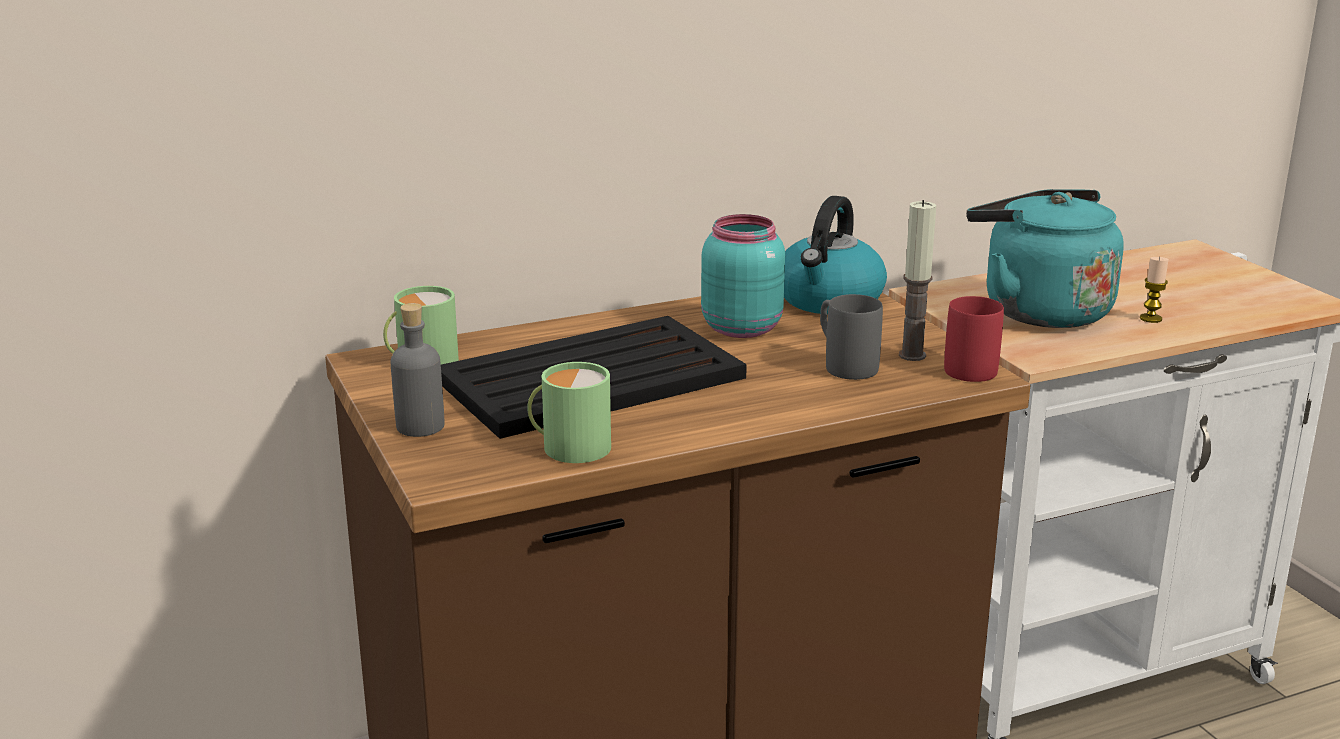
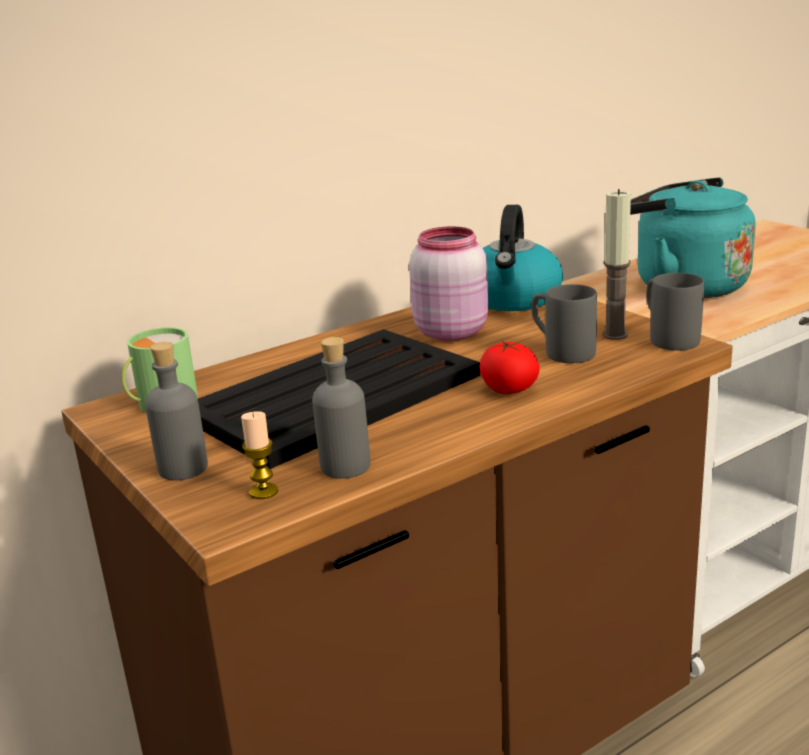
camera: 10 degrees left, 0 degrees up
green mug [527,362,611,463] -> grey bottle [312,337,370,479]
turquoise jar [701,214,785,338] -> pink jar [409,226,488,341]
red mug [944,296,1004,382] -> grey mug [646,273,704,351]
candle [1140,256,1169,323] -> candle moved to [241,411,278,499]
none -> tomato [480,341,539,394]

